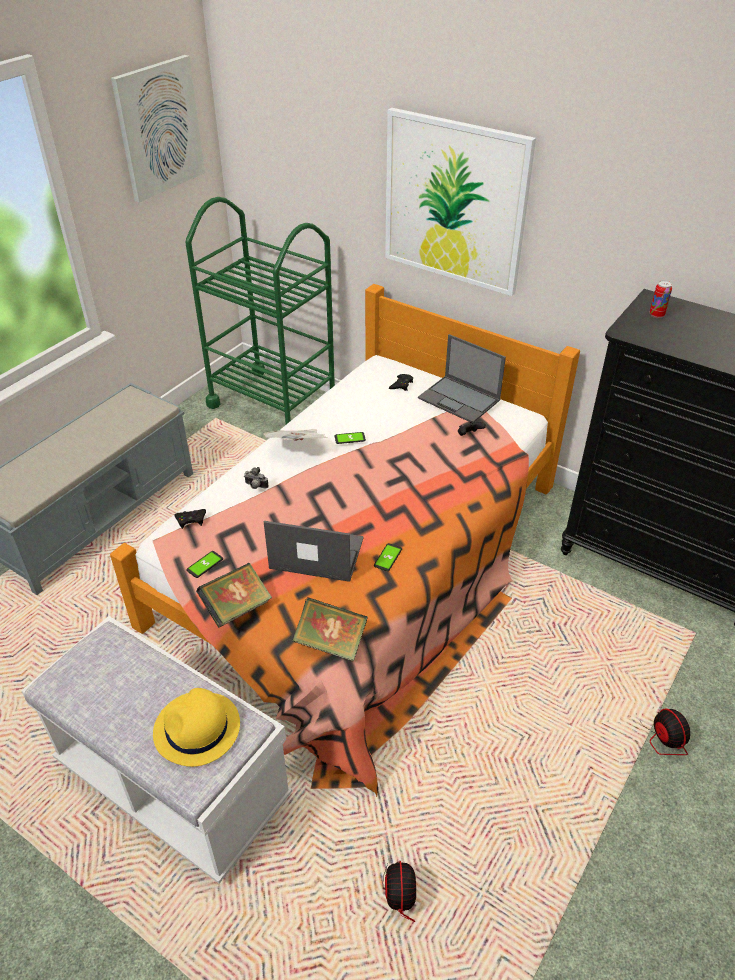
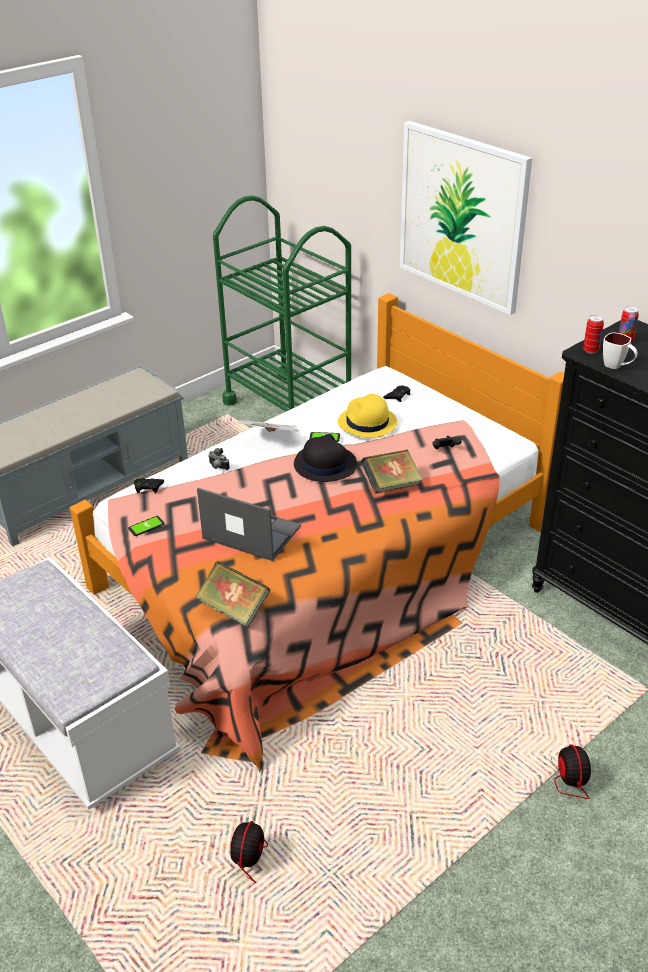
camera: 15 degrees right, 5 degrees down
picture [111,55,205,202] -> none
yellow hat [153,688,240,767] -> yellow hat moved to [338,394,397,438]
book [196,563,272,628] -> book moved to [361,450,423,494]
phone [374,543,402,571] -> none
laptop [418,334,506,422] -> none
none -> black hat [294,434,357,482]
none -> can [583,315,604,354]
none -> white mug [603,332,638,369]

